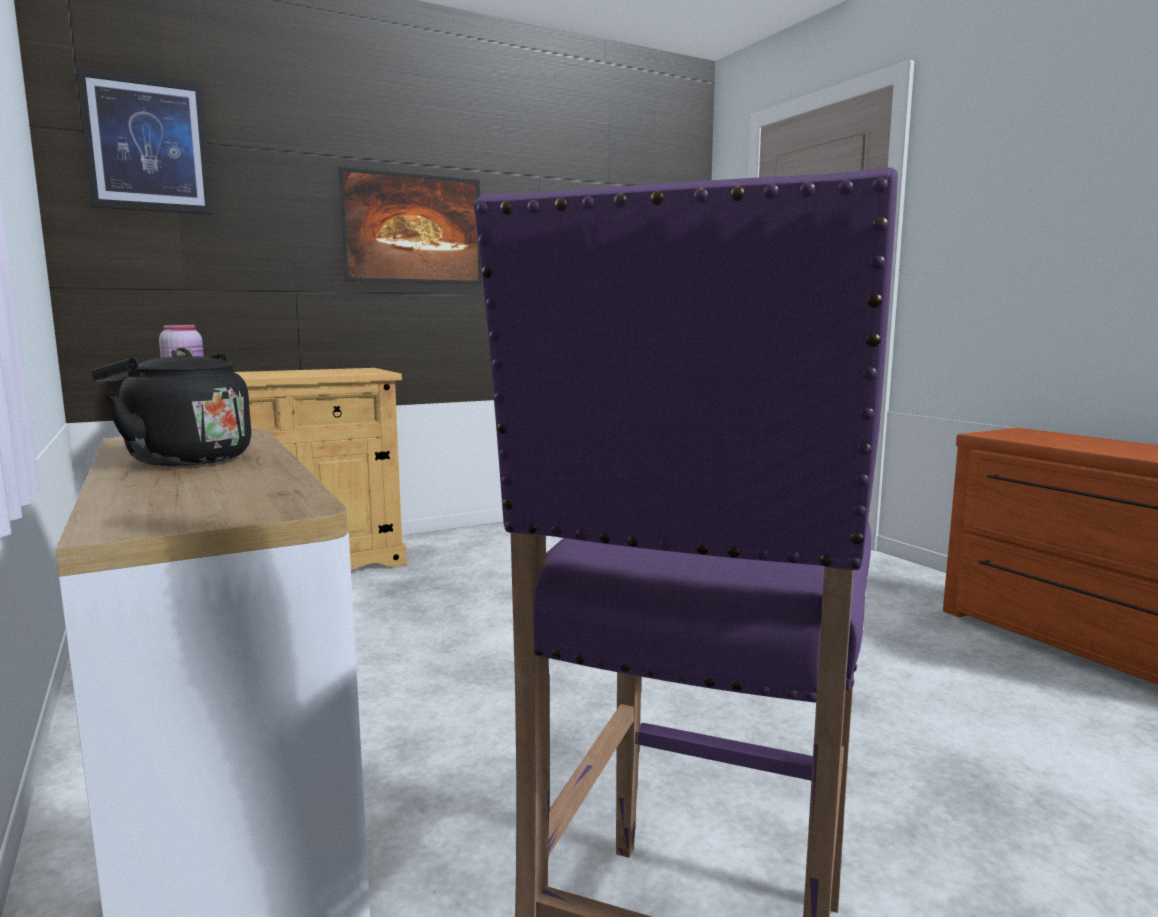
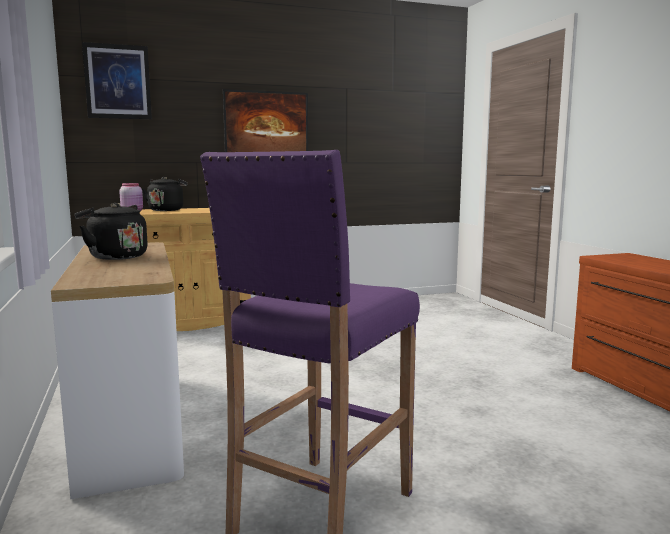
camera: 10 degrees right, 0 degrees up
none -> black kettle [142,177,187,211]

